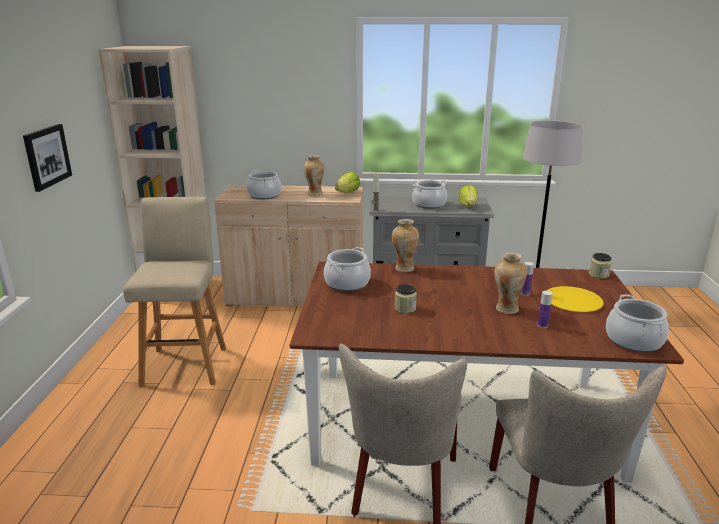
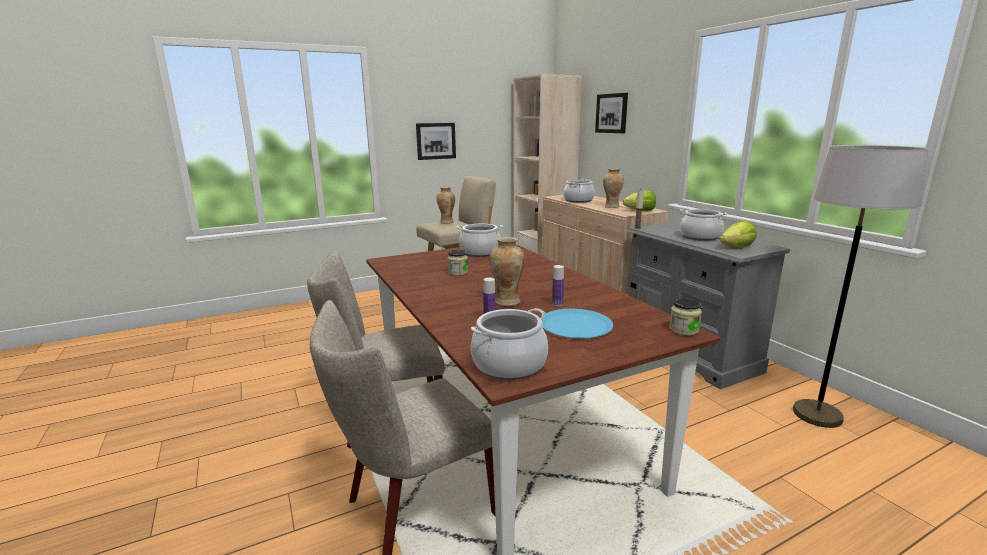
camera: 60 degrees right, 5 degrees down
vase [392,219,419,272] -> vase moved to [436,187,455,224]
yellow plate [547,286,604,312] -> blue plate [542,309,613,339]
none -> picture [595,93,628,133]

